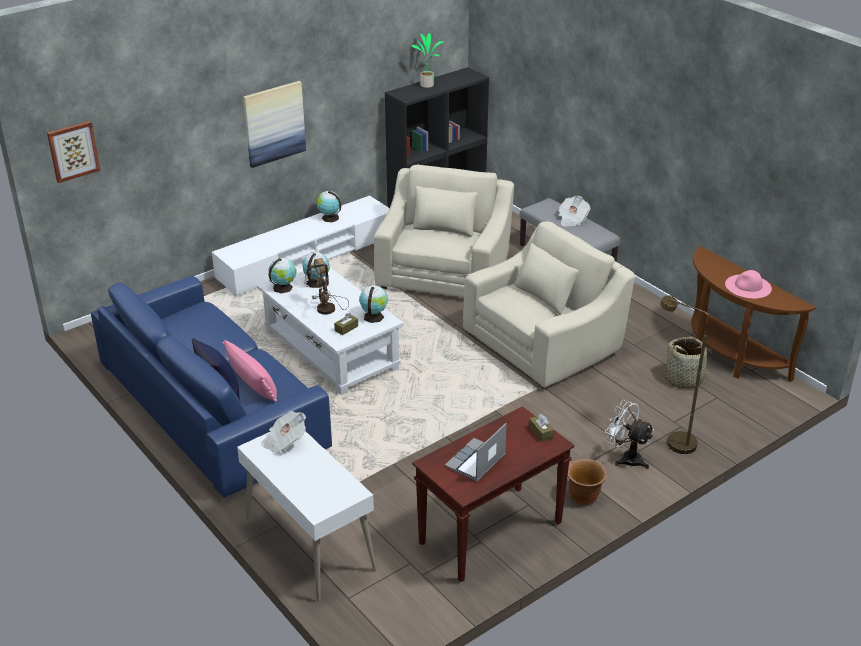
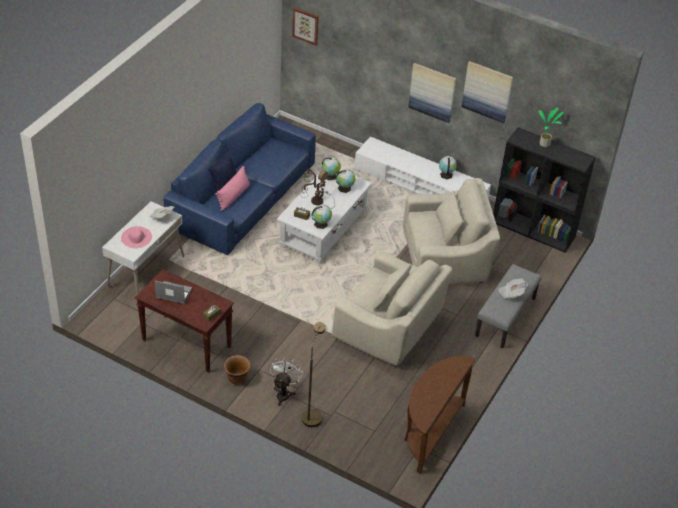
camera: 65 degrees right, 10 degrees up
basket [662,336,715,389] -> none
pink hat [725,270,772,299] -> pink hat moved to [121,226,152,248]
none -> picture [462,61,513,123]

